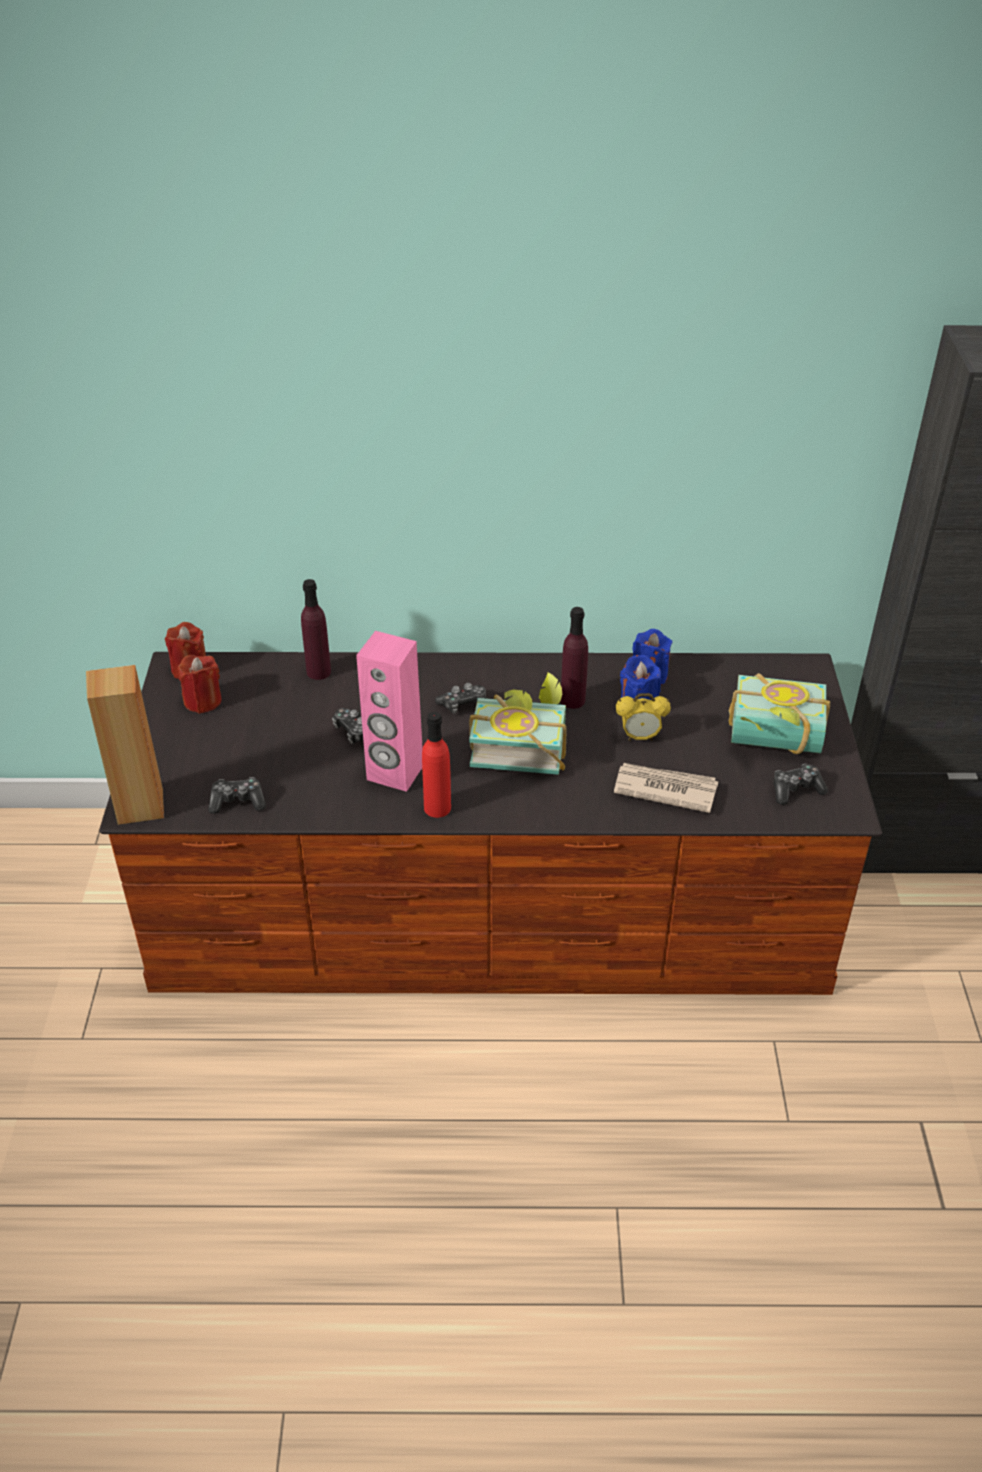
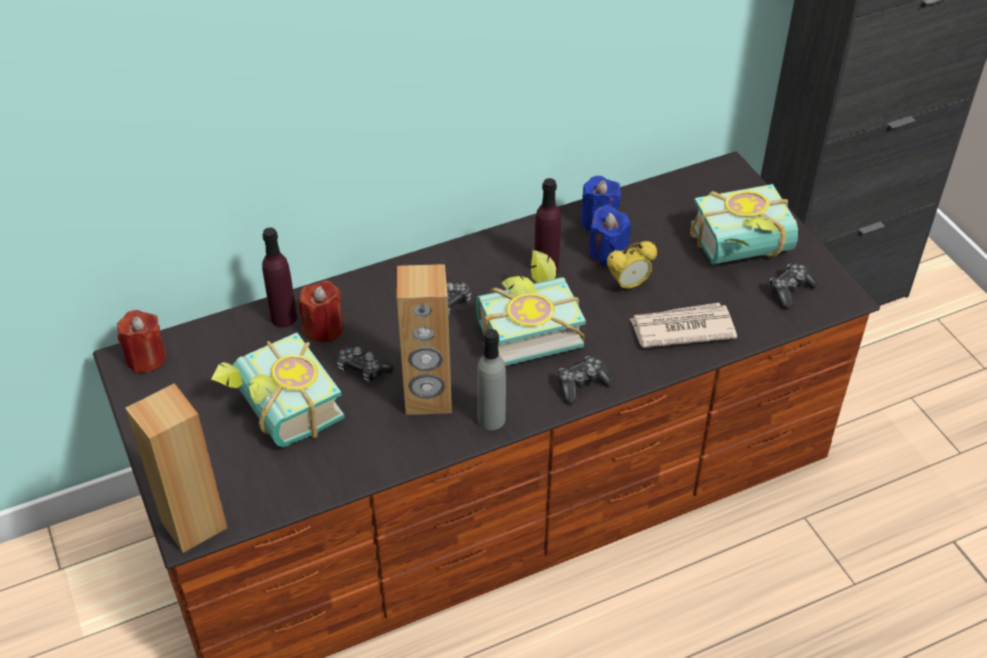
camera: 25 degrees left, 5 degrees up
red candle [178,655,222,714] -> red candle moved to [299,280,344,342]
game controller [208,777,266,814] -> game controller moved to [559,356,614,404]
pink speaker [356,631,423,792] -> brown speaker [397,264,452,415]
red bottle [422,712,451,818] -> grey bottle [477,329,506,430]
none -> book [211,333,345,447]

